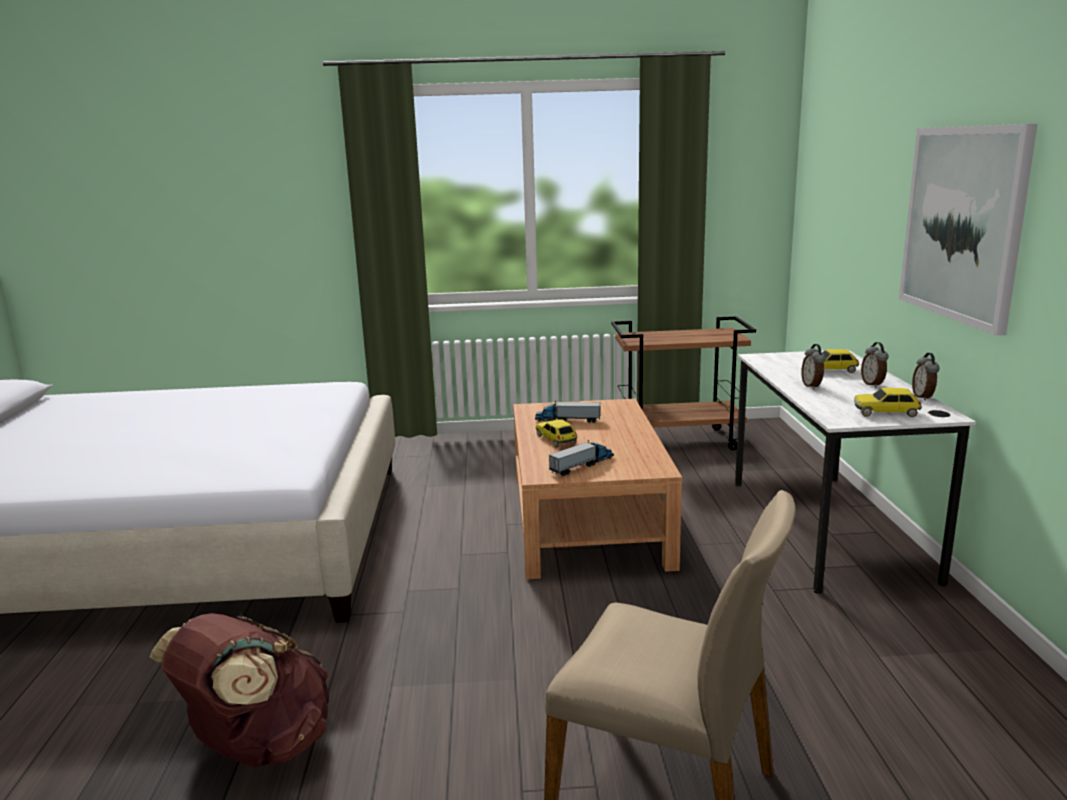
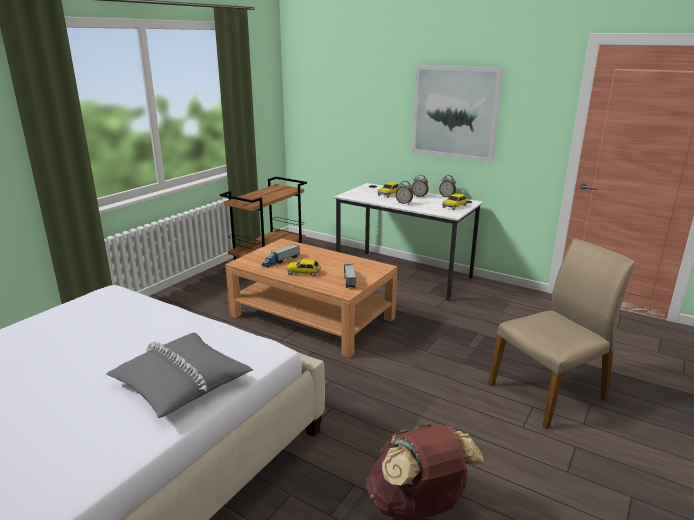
camera: 55 degrees left, 5 degrees up
none -> grey pillow [106,333,253,418]

